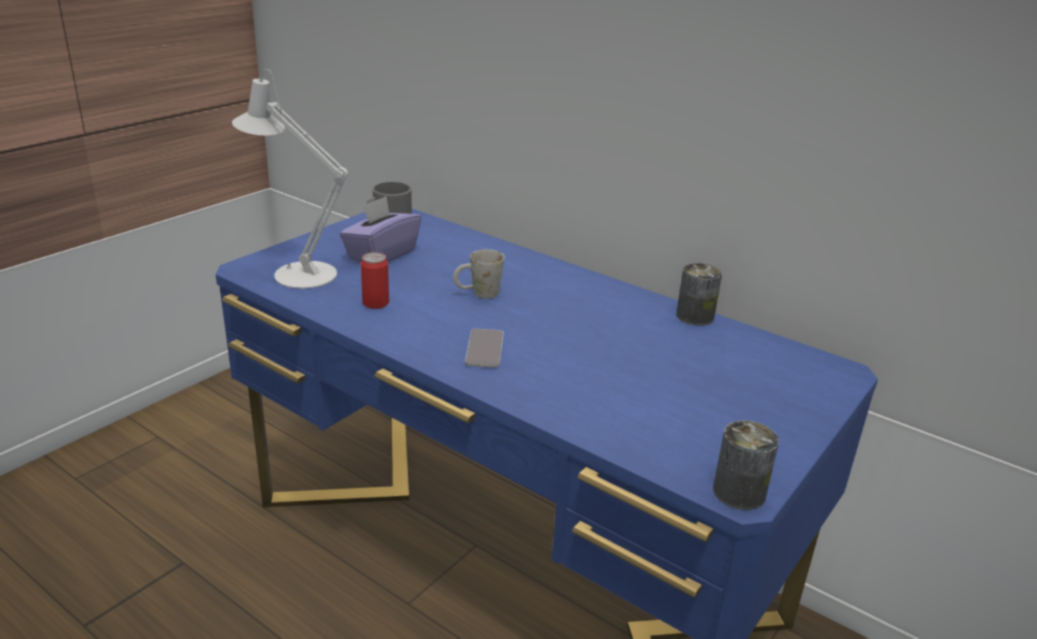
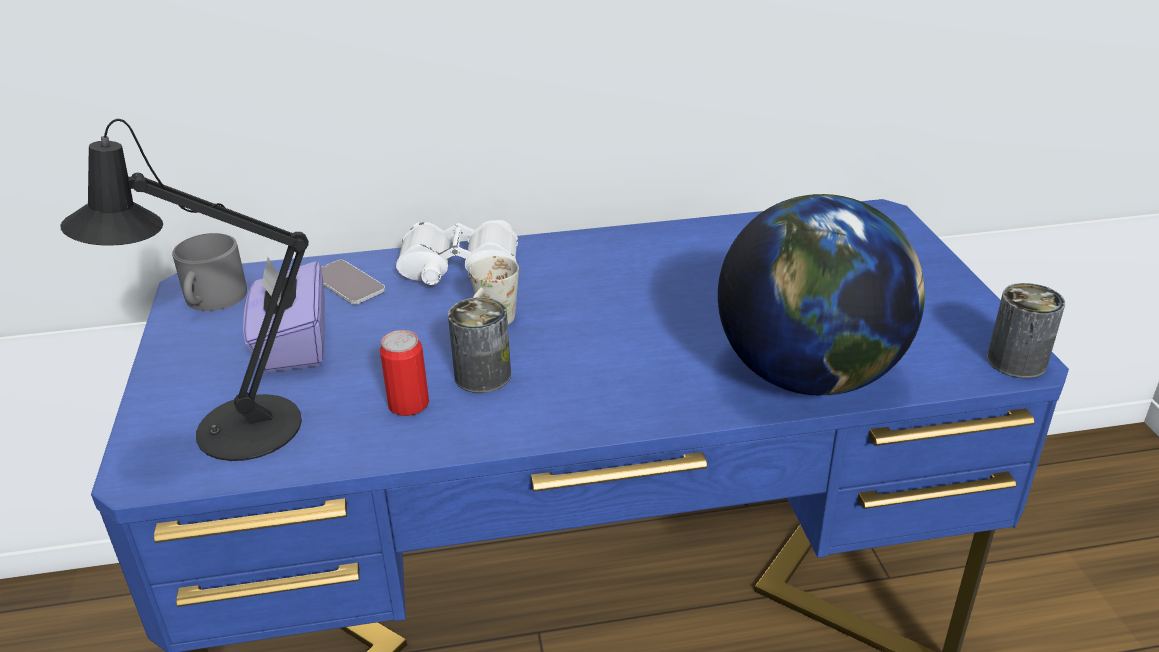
camera: 45 degrees left, 5 degrees up
white table lamp [232,69,348,289] -> black table lamp [60,119,309,461]
phone [465,329,504,368] -> phone moved to [321,260,385,305]
can [676,263,722,326] -> can moved to [448,297,511,393]
none -> white binoculars [396,220,518,285]
none -> globe [718,194,925,396]

